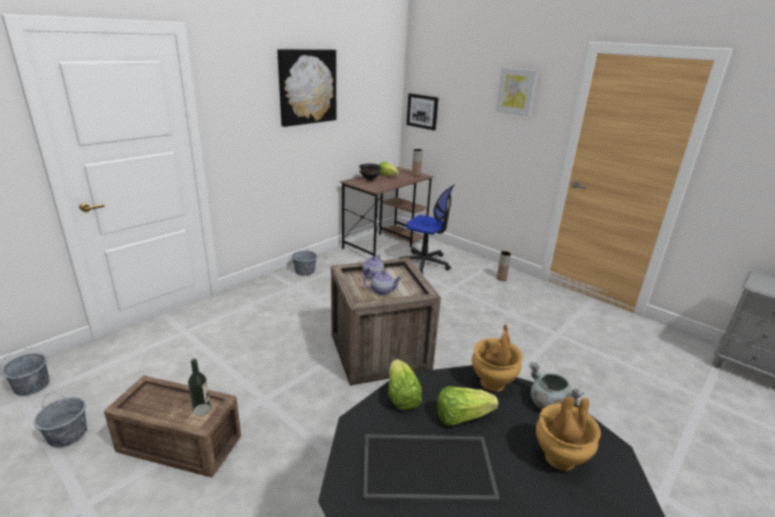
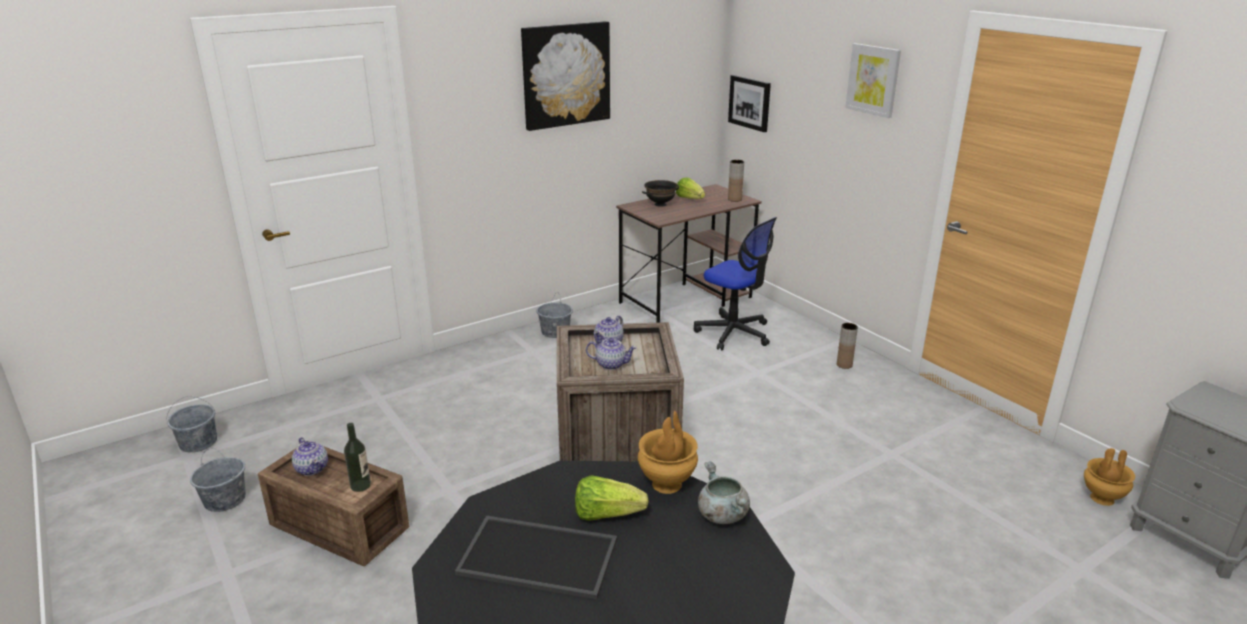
camera: 15 degrees right, 0 degrees up
lettuce [388,359,422,410] -> none
brown vase [536,397,601,471] -> brown vase moved to [1084,448,1135,506]
none -> teapot [292,437,328,476]

